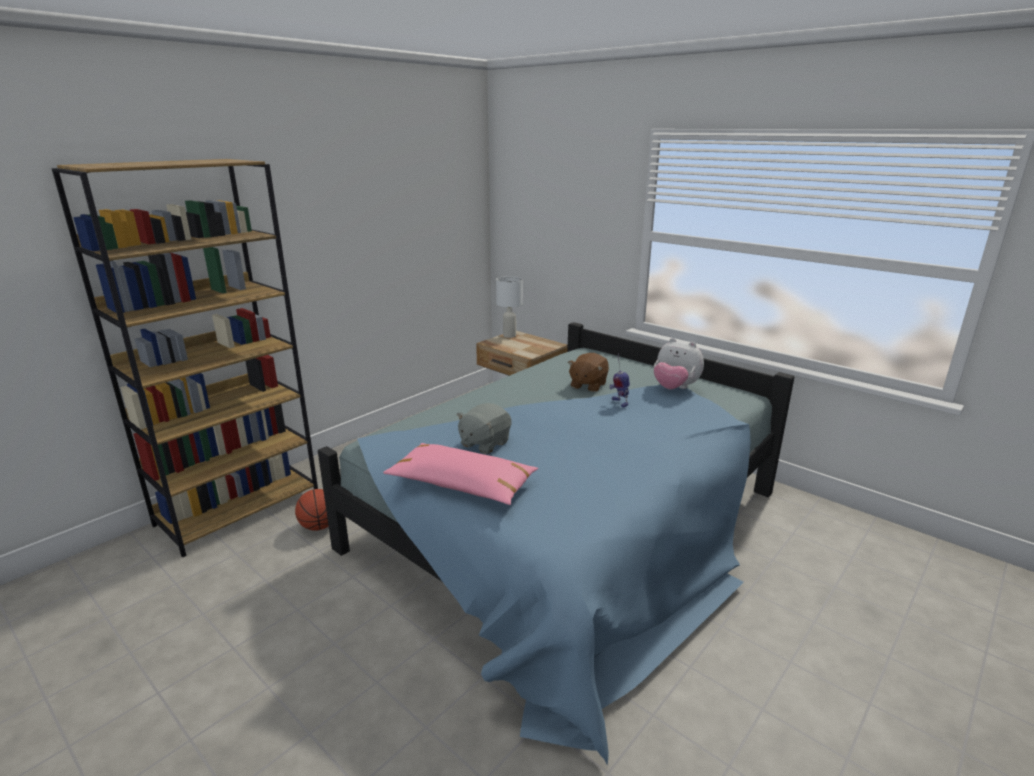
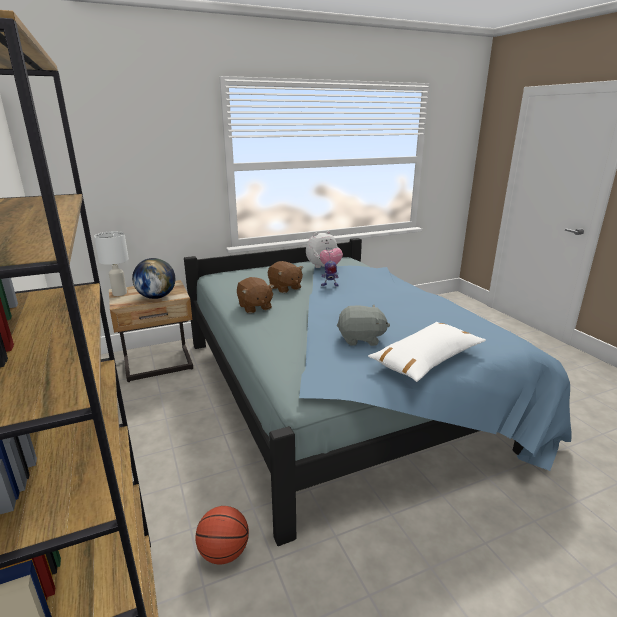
camera: 65 degrees left, 0 degrees up
pink pillow [383,443,538,505] -> white pillow [368,322,486,382]
grey plush toy [457,403,512,454] -> grey plush toy turned 60 degrees counterclockwise [337,305,390,346]
none -> globe [132,258,175,299]
none -> brown plush toy [237,277,274,313]

